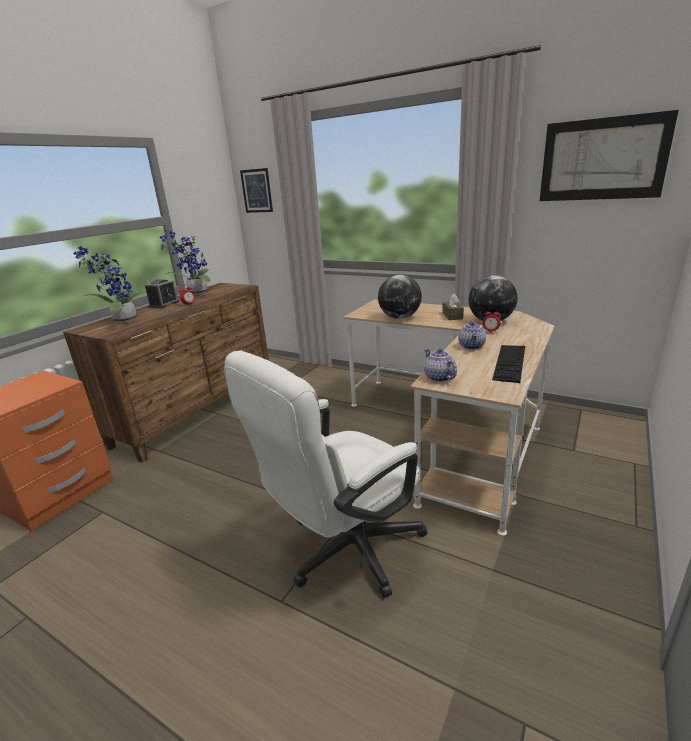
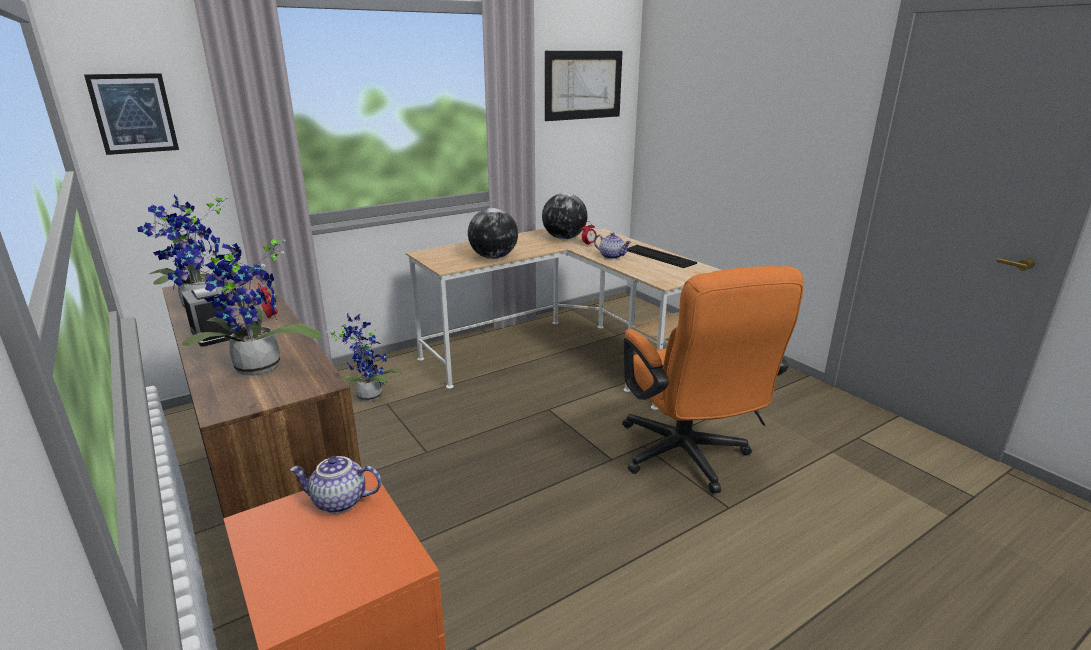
camera: 65 degrees left, 0 degrees up
white office chair [224,350,427,598] -> orange office chair [622,266,804,494]
teapot [424,349,457,382] -> teapot moved to [290,456,381,513]
brown tissue box [442,294,464,320] -> none
none -> potted plant [325,313,403,402]

